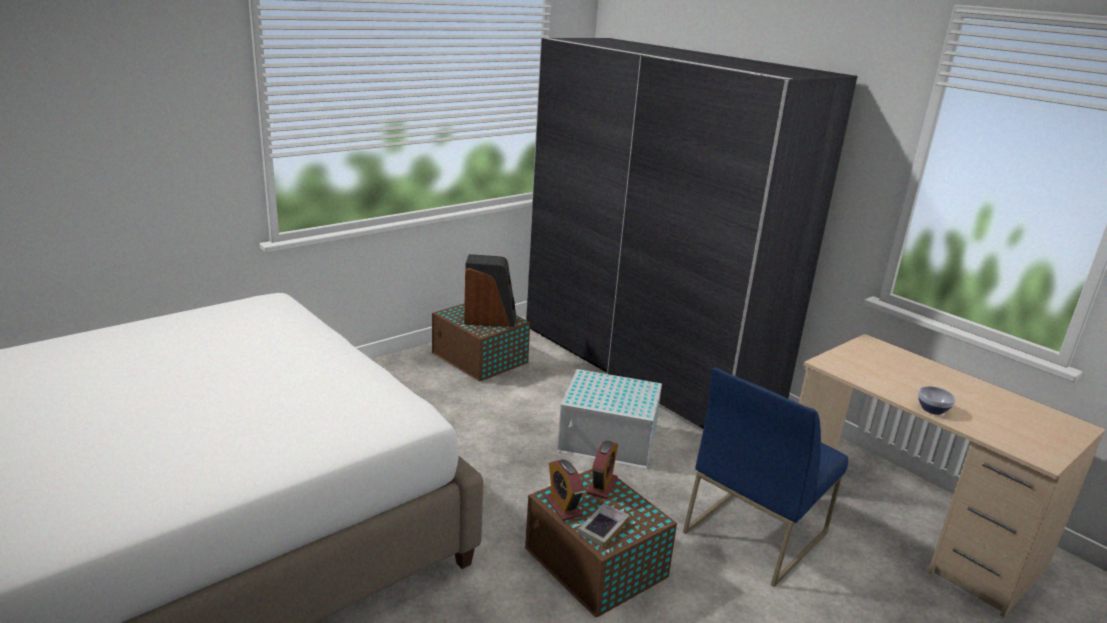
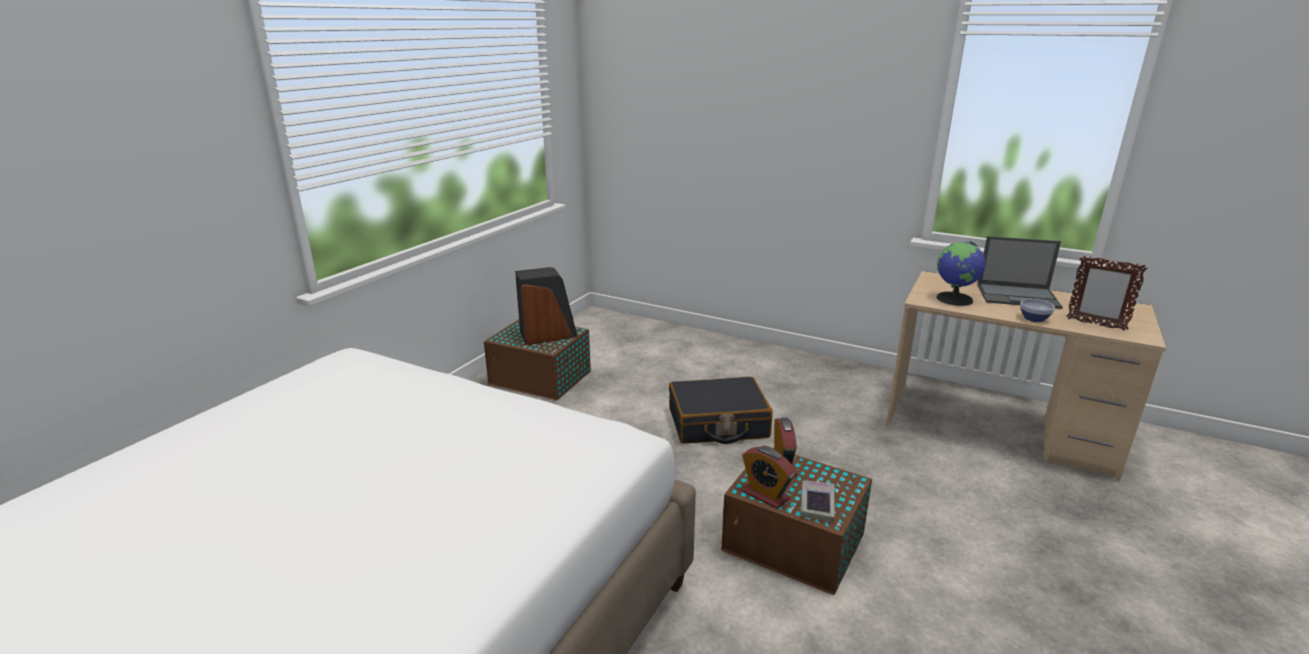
camera: 20 degrees left, 0 degrees up
grey wardrobe [526,38,858,429] -> none
white storage box [557,369,662,468] -> black suitcase [669,377,773,444]
blue chair [683,368,848,587] -> none
none -> globe [936,241,986,306]
none -> laptop [977,236,1063,309]
none -> picture frame [1066,256,1147,331]

